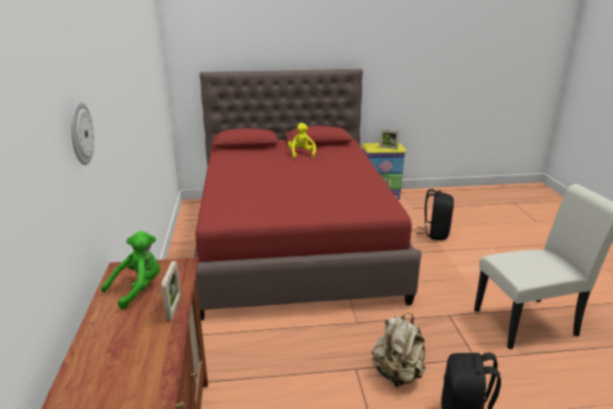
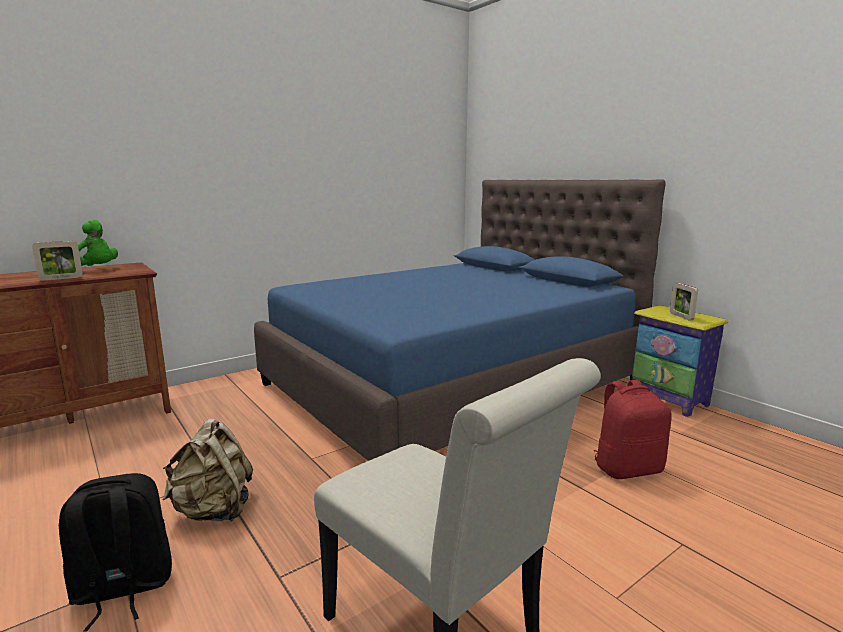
camera: 60 degrees right, 10 degrees down
wall clock [71,101,94,165] -> none
red bed [194,69,422,320] -> blue bed [254,179,666,461]
yellow plush toy [288,123,316,158] -> none
black backpack [416,189,454,240] -> red backpack [594,380,672,479]

